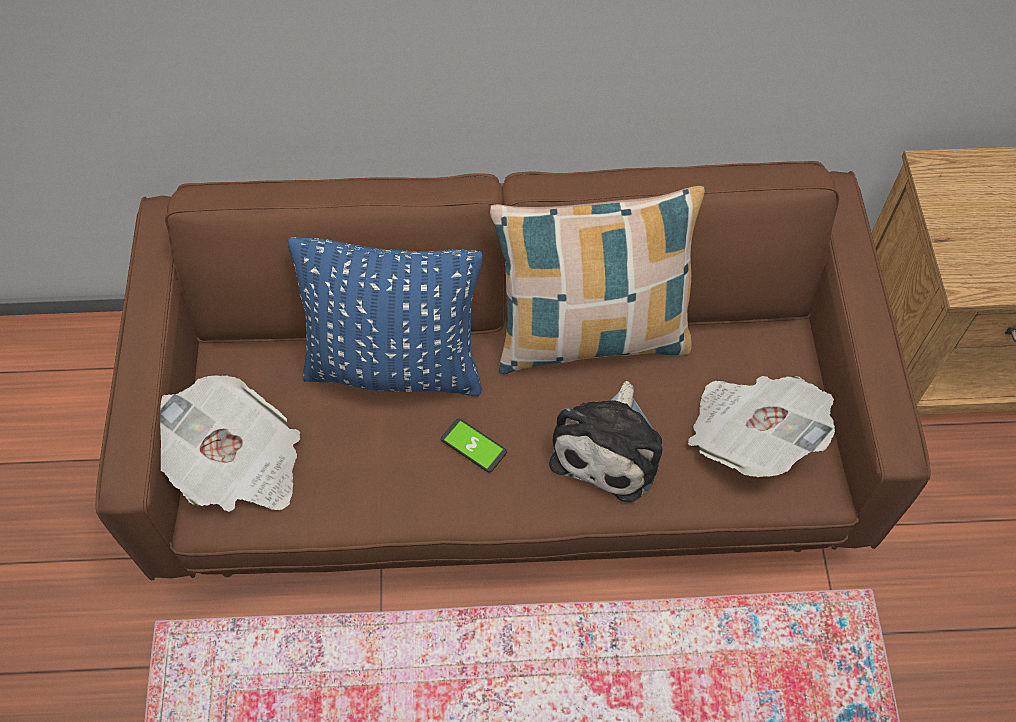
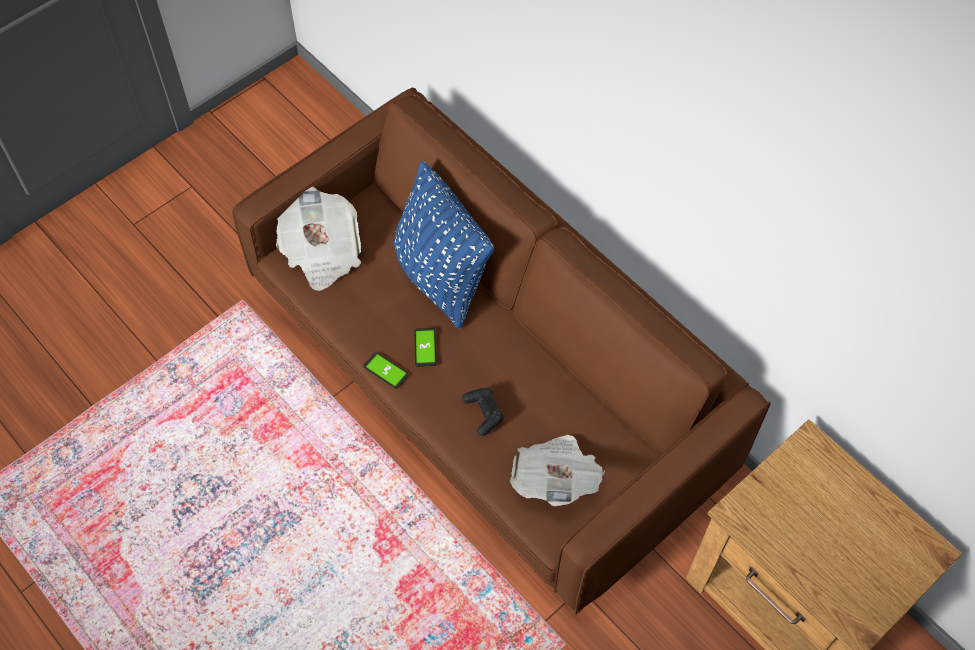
camera: 50 degrees right, 0 degrees up
pillow [490,186,705,374] -> none
plush toy [549,381,662,502] -> black game controller [462,388,503,436]
none -> phone [363,352,409,389]

